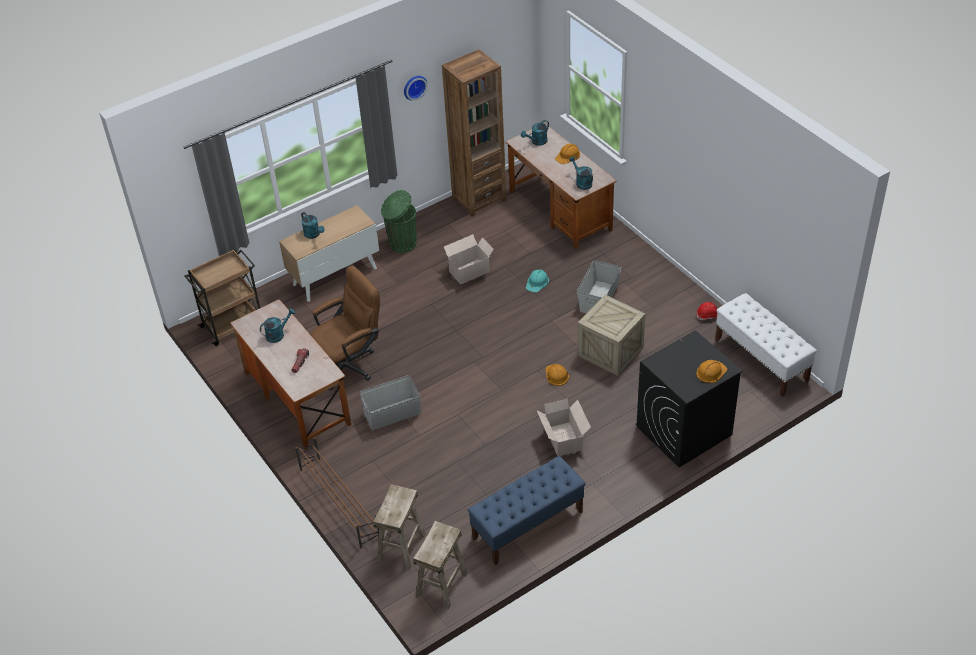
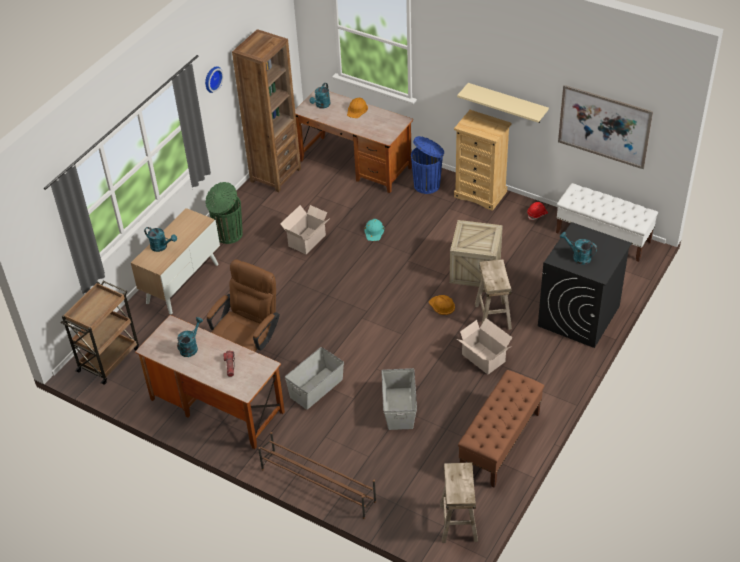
camera: 25 degrees left, 0 degrees up
beige stool [373,484,426,570] -> beige stool moved to [475,259,512,330]
blue bench [468,456,586,565] -> brown bench [458,370,544,488]
turquoise watering can [569,156,593,190] -> turquoise watering can moved to [560,232,597,265]
grey storage box [577,260,622,313] -> grey storage box moved to [381,368,417,430]
orange hard hat [696,360,727,383] -> none
none -> blue trash can [411,136,444,194]
none -> beige dresser [454,110,511,211]
none -> beige shelf [457,83,549,123]
none -> picture [558,85,653,169]

